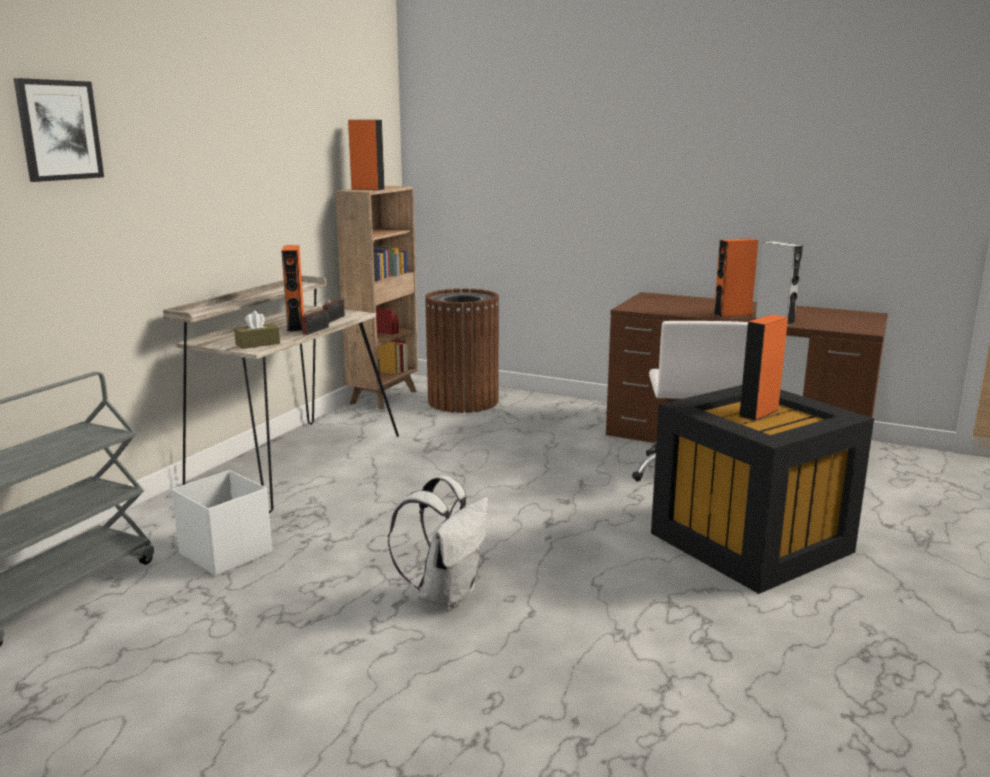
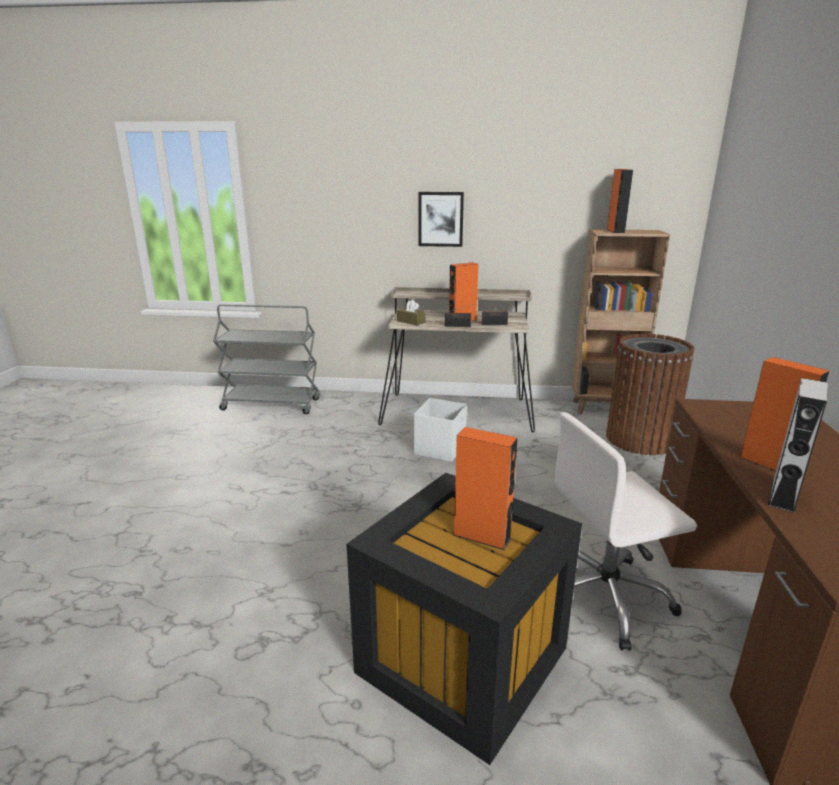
camera: 70 degrees right, 5 degrees up
picture [14,78,104,182] -> picture moved to [418,192,464,247]
white storage box [171,470,272,576] -> white storage box moved to [414,398,467,462]
white backpack [388,475,488,609] -> none

